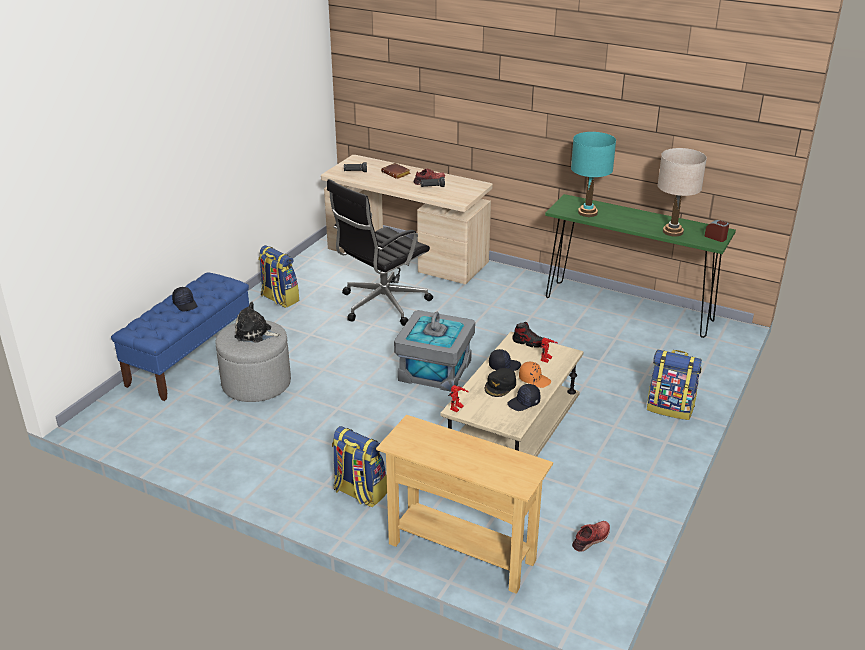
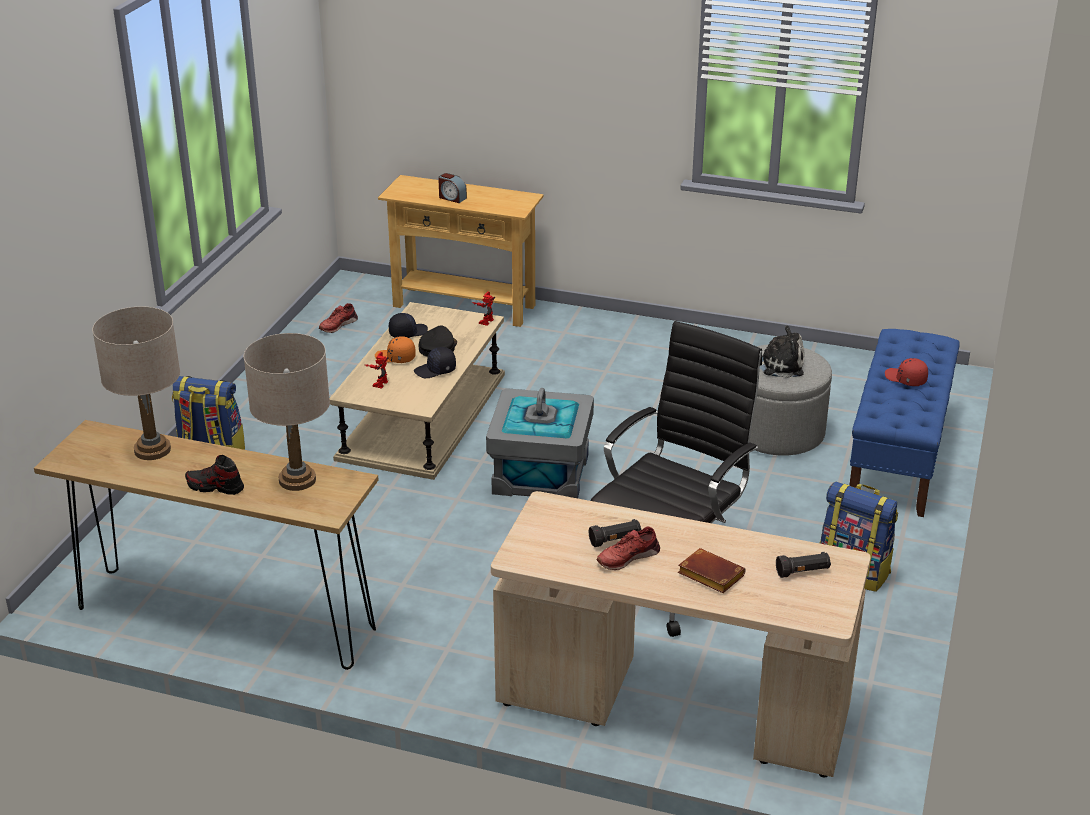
camera: 170 degrees right, 0 degrees up
black cap [172,287,197,311] -> red cap [885,358,928,386]
backpack [332,426,387,507] -> none
shoe [512,322,543,348] -> shoe moved to [185,455,244,495]
green console table [545,194,736,338] -> brown console table [34,420,378,670]
turquoise table lamp [571,132,616,217] -> beige table lamp [244,333,330,491]
alarm clock [704,220,729,242] -> alarm clock moved to [438,173,467,203]

